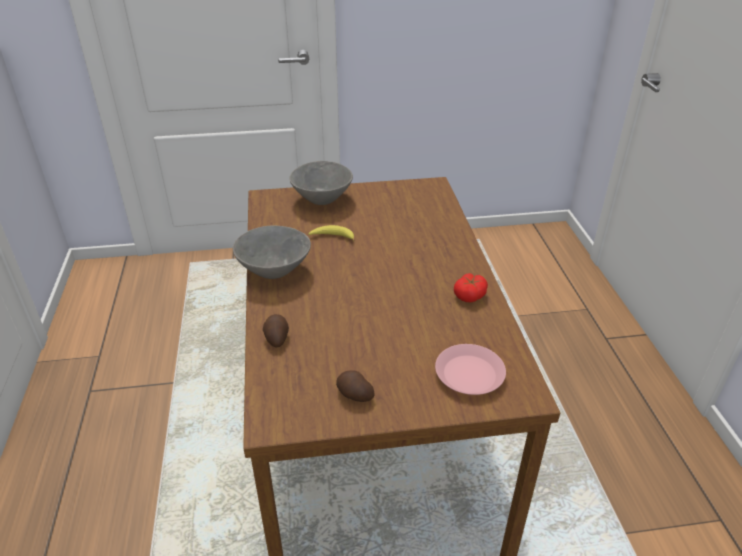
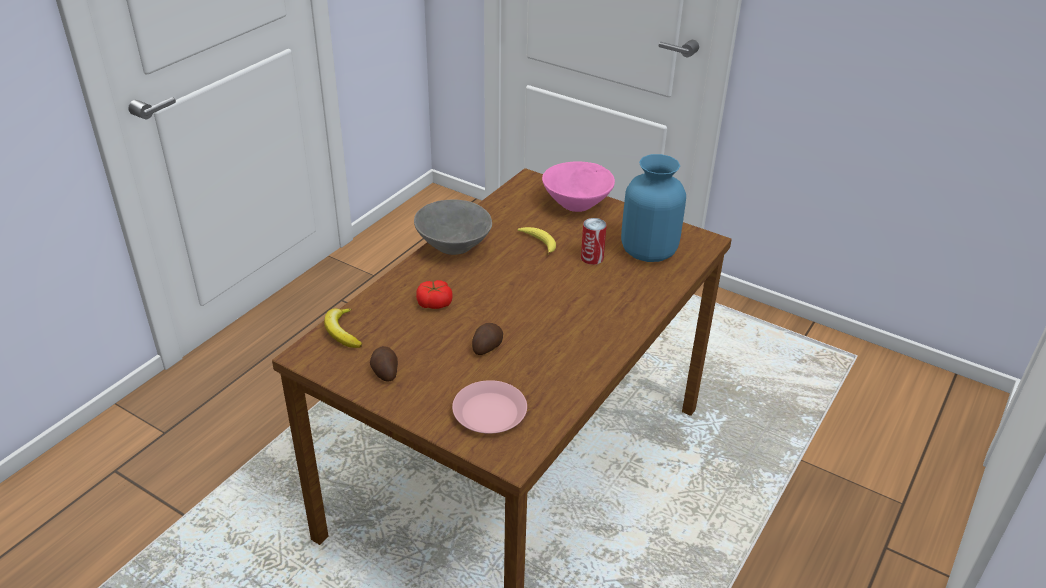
camera: 40 degrees right, 0 degrees up
potato [263,314,289,347] -> potato moved to [472,323,503,355]
grey bowl [289,161,353,205] -> pink bowl [542,161,615,212]
tomato [454,273,488,302] -> tomato moved to [416,280,453,309]
none -> banana [324,308,362,348]
none -> can [581,218,607,265]
none -> blue vase [621,154,686,262]

